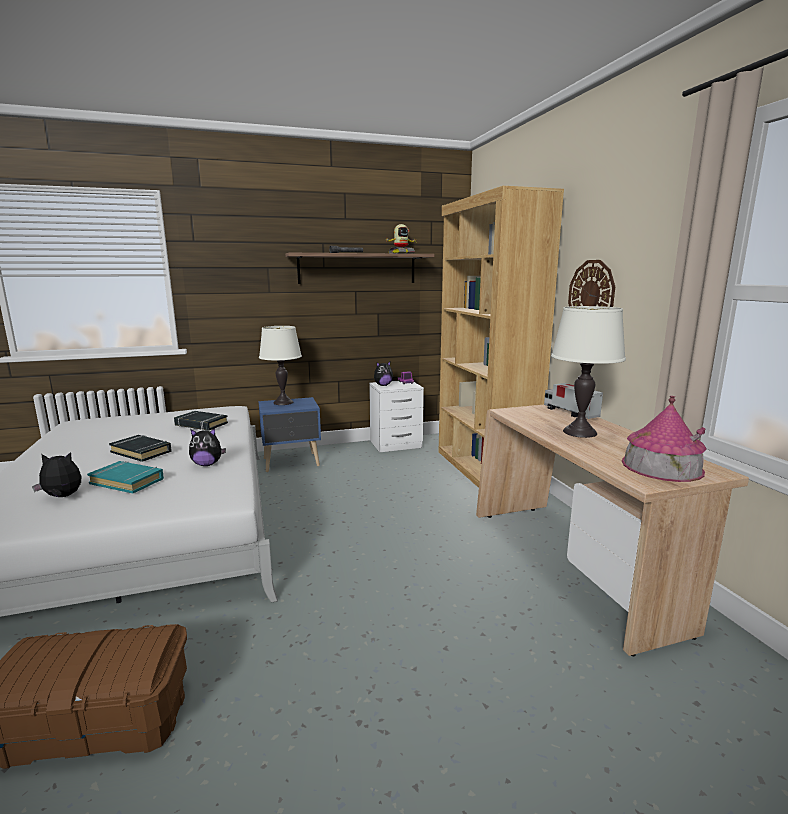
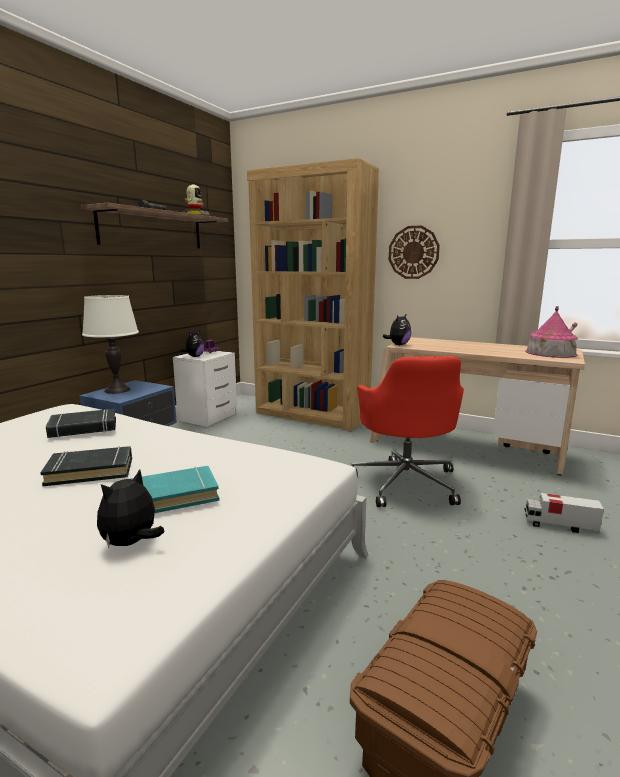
camera: 45 degrees left, 0 degrees up
plush toy [189,428,226,466] -> plush toy moved to [383,313,411,345]
toy truck [544,383,603,419] -> toy truck moved to [524,493,604,533]
white table lamp [551,306,626,438] -> none
none -> red office chair [351,356,464,507]

